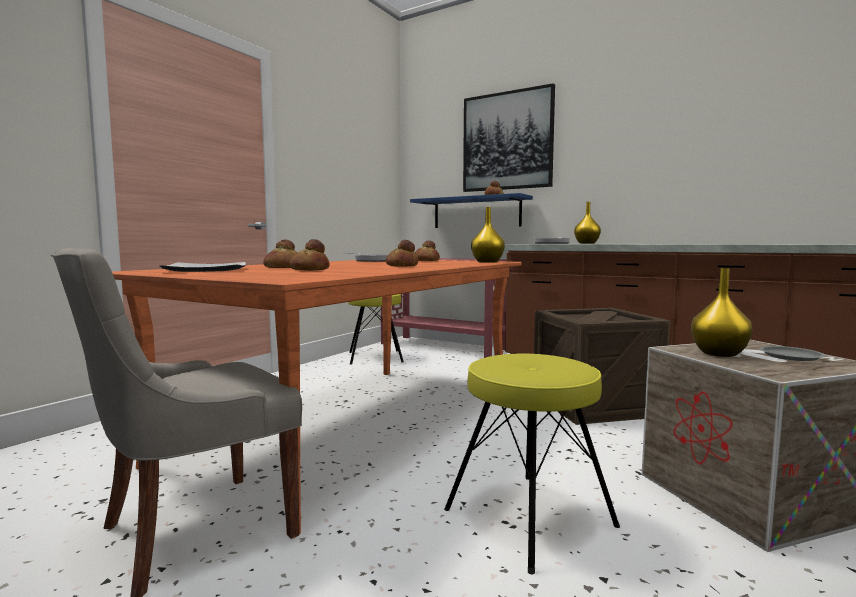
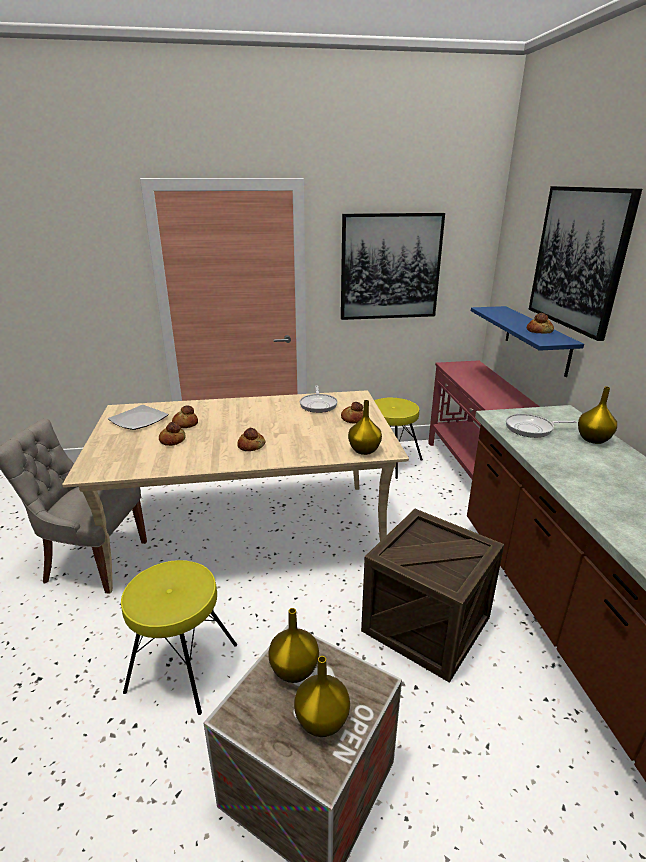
camera: 50 degrees right, 20 degrees up
orange dining table [112,260,521,538] -> beige dining table [62,390,409,594]
grey plate [760,346,826,361] -> yellow vase [294,656,350,737]
none -> picture [341,213,445,320]

